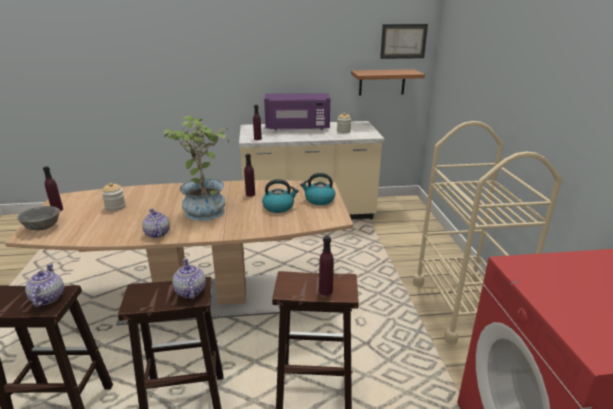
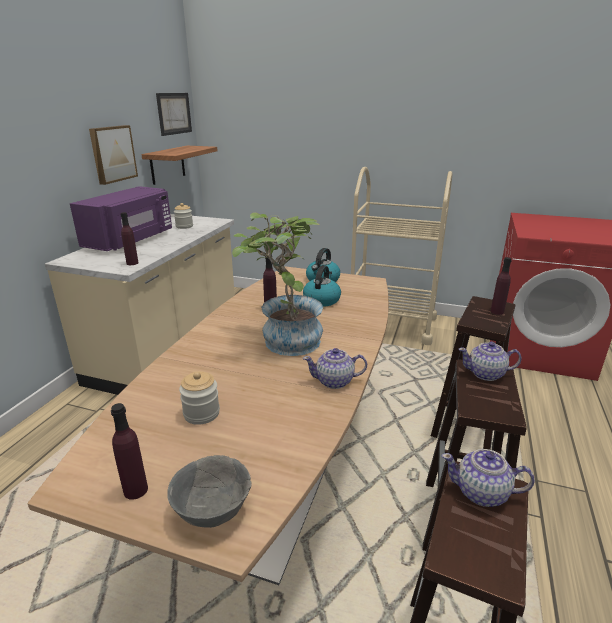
camera: 65 degrees left, 0 degrees up
none -> picture [89,125,138,185]

